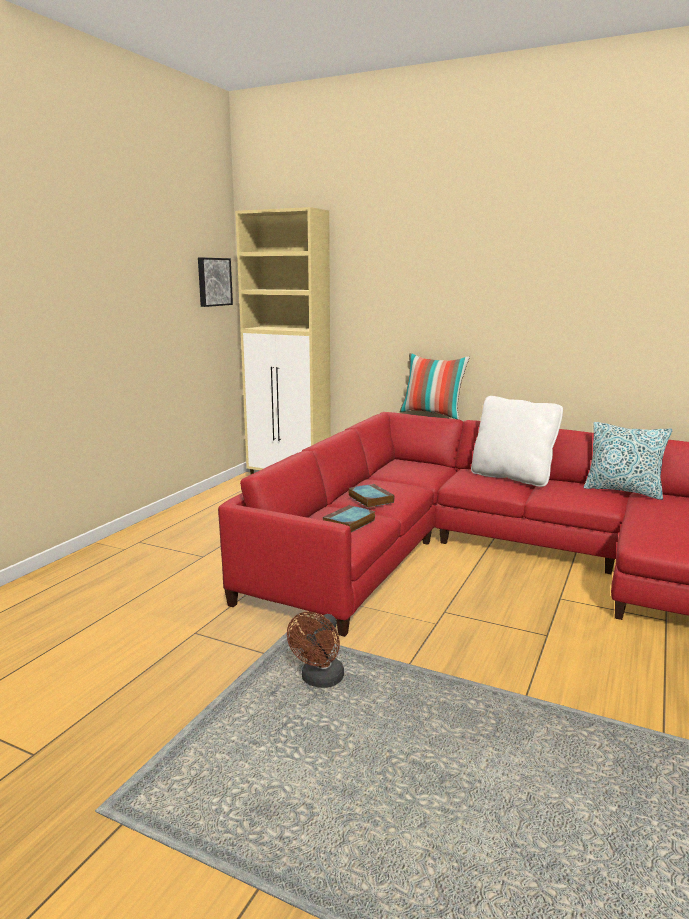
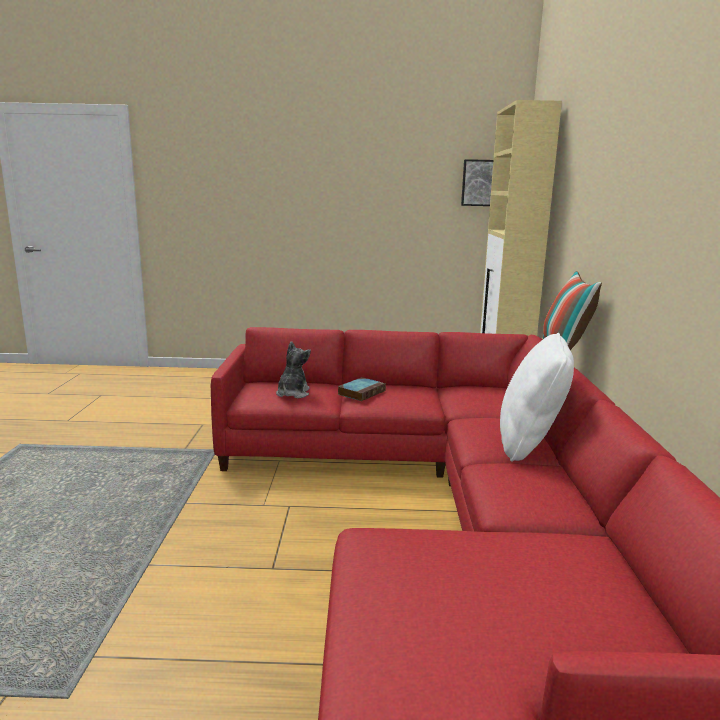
camera: 65 degrees right, 0 degrees up
brown fan [287,611,344,688] -> none
book [323,505,375,533] -> plush toy [276,341,311,398]
pillow [584,422,673,500] -> none

